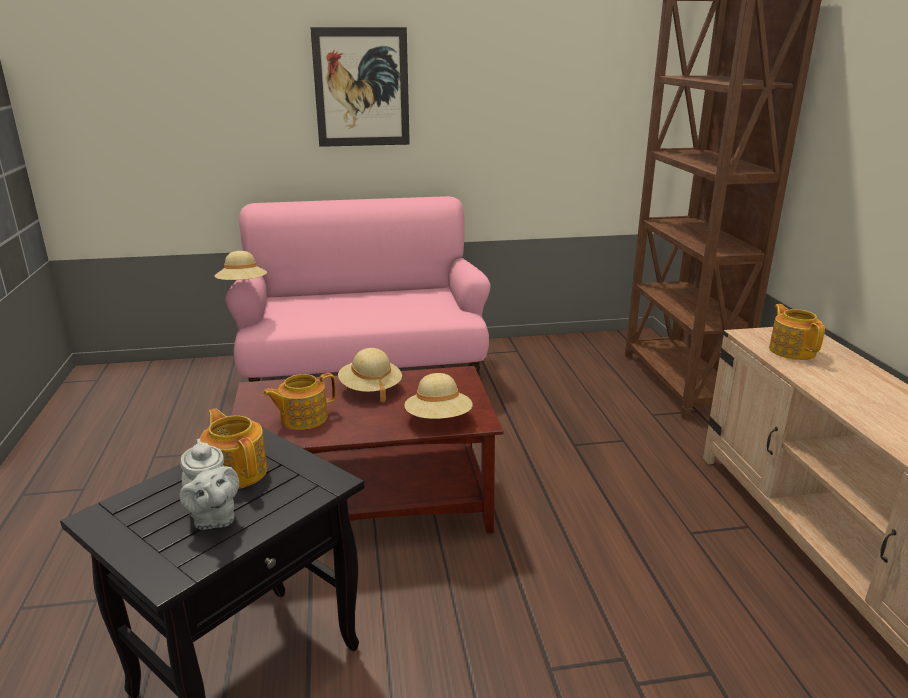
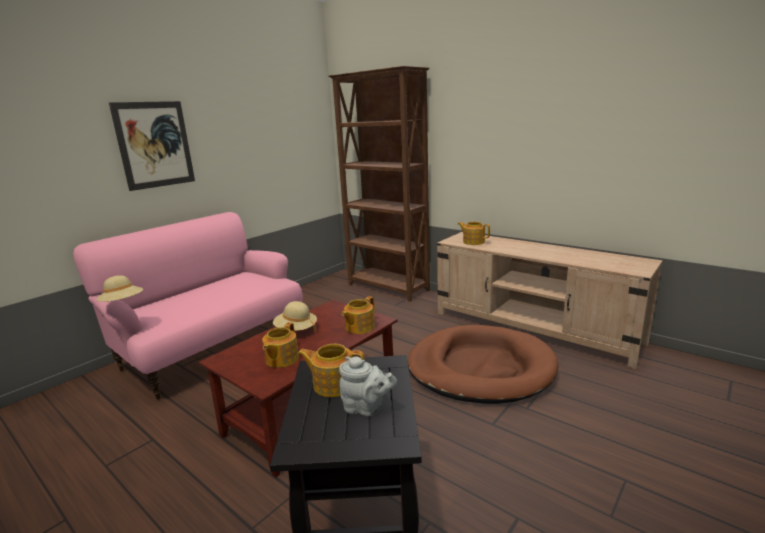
camera: 40 degrees left, 5 degrees down
beige hat [404,373,473,419] -> teapot [342,296,375,334]
none -> brown dog bed [408,325,558,404]

